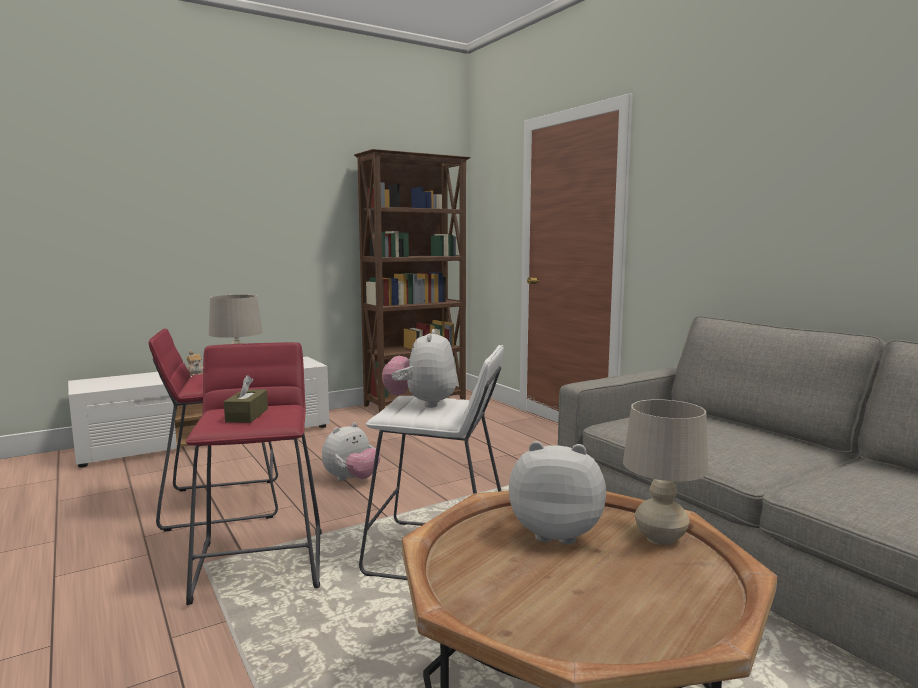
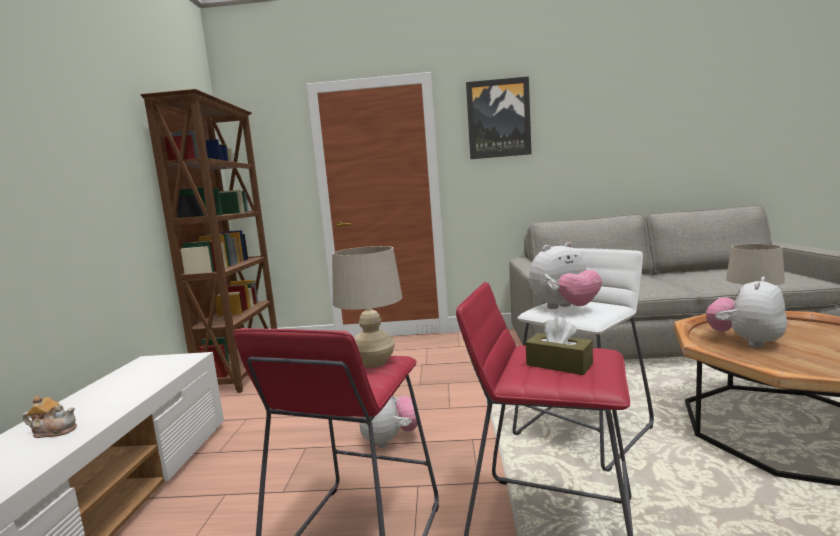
camera: 55 degrees left, 0 degrees up
plush toy [382,329,457,408] -> plush toy turned 60 degrees counterclockwise [529,242,602,309]
none -> picture [466,76,532,159]

